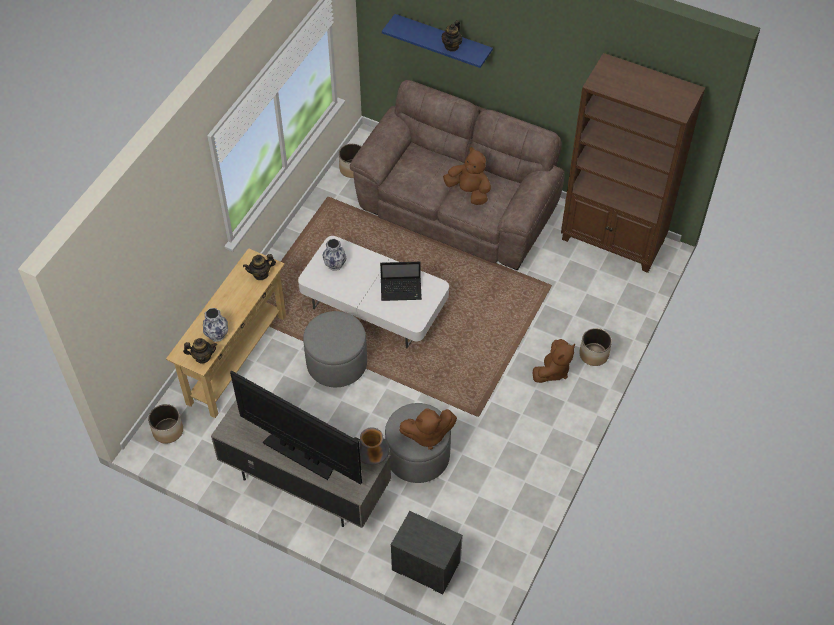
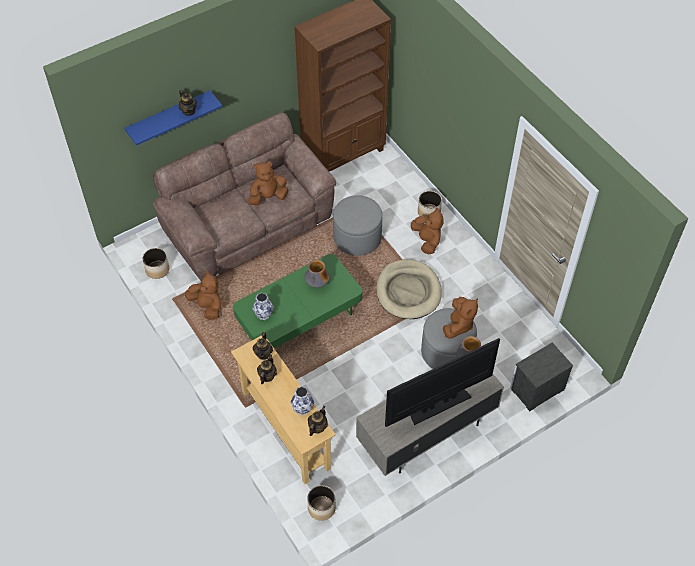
camera: 60 degrees left, 0 degrees up
white coffee table [298,236,449,348] -> green coffee table [233,254,362,348]
grey ottoman [303,311,367,387] -> grey ottoman moved to [333,195,382,256]
laptop [380,262,422,301] -> vase [304,259,330,288]
none -> brown plush toy [185,271,221,320]
none -> teapot [257,354,277,384]
none -> beige dog bed [376,259,442,319]

